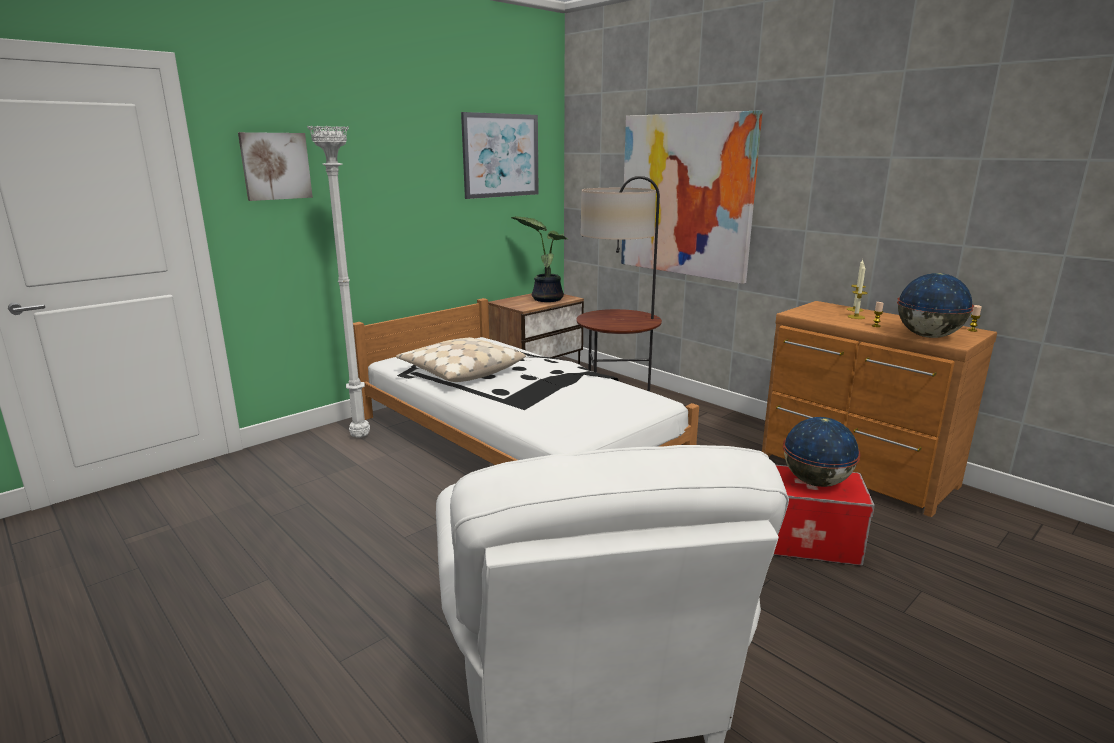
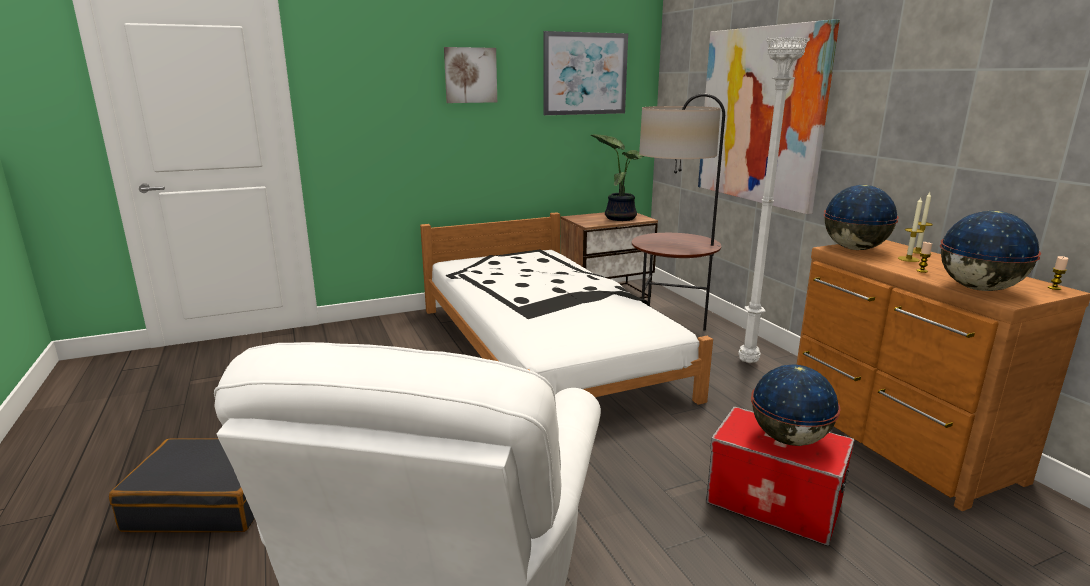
camera: 20 degrees right, 0 degrees up
picture [238,132,313,201] -> picture moved to [444,47,497,103]
white floor lamp [307,125,370,438] -> white floor lamp moved to [738,37,810,363]
beige pillow [396,337,526,382] -> none
none -> black suitcase [109,438,255,532]
none -> globe [824,185,899,250]

